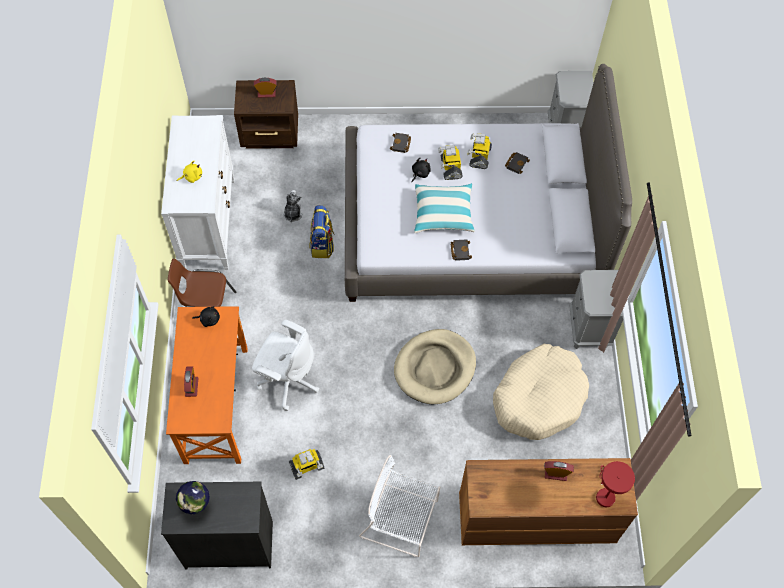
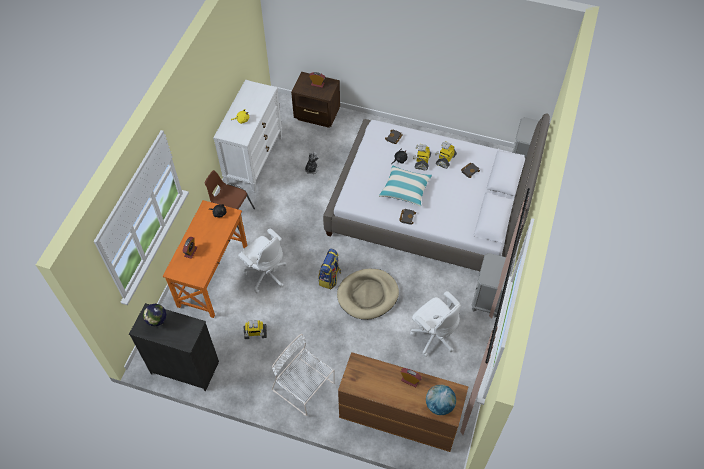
camera: 20 degrees right, 5 degrees down
backpack [310,205,335,258] -> backpack moved to [318,249,341,289]
beige dog bed [493,344,589,440] -> white office chair [410,291,461,357]
red table lamp [596,461,635,507] -> globe [426,384,456,415]

